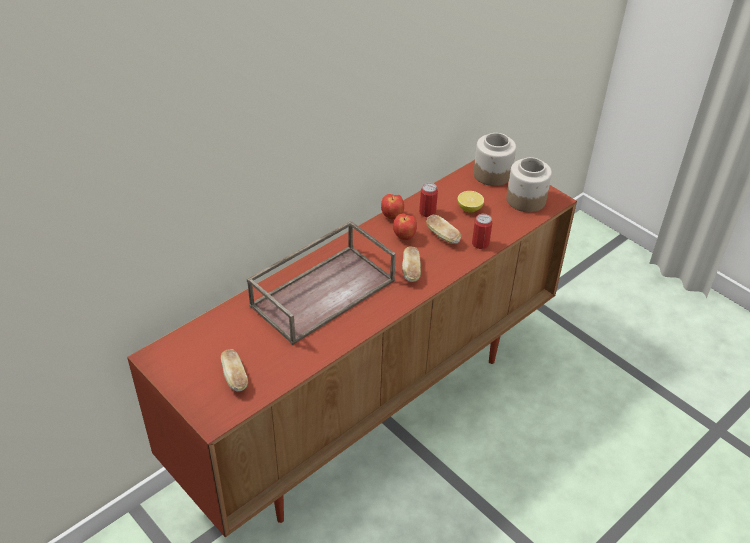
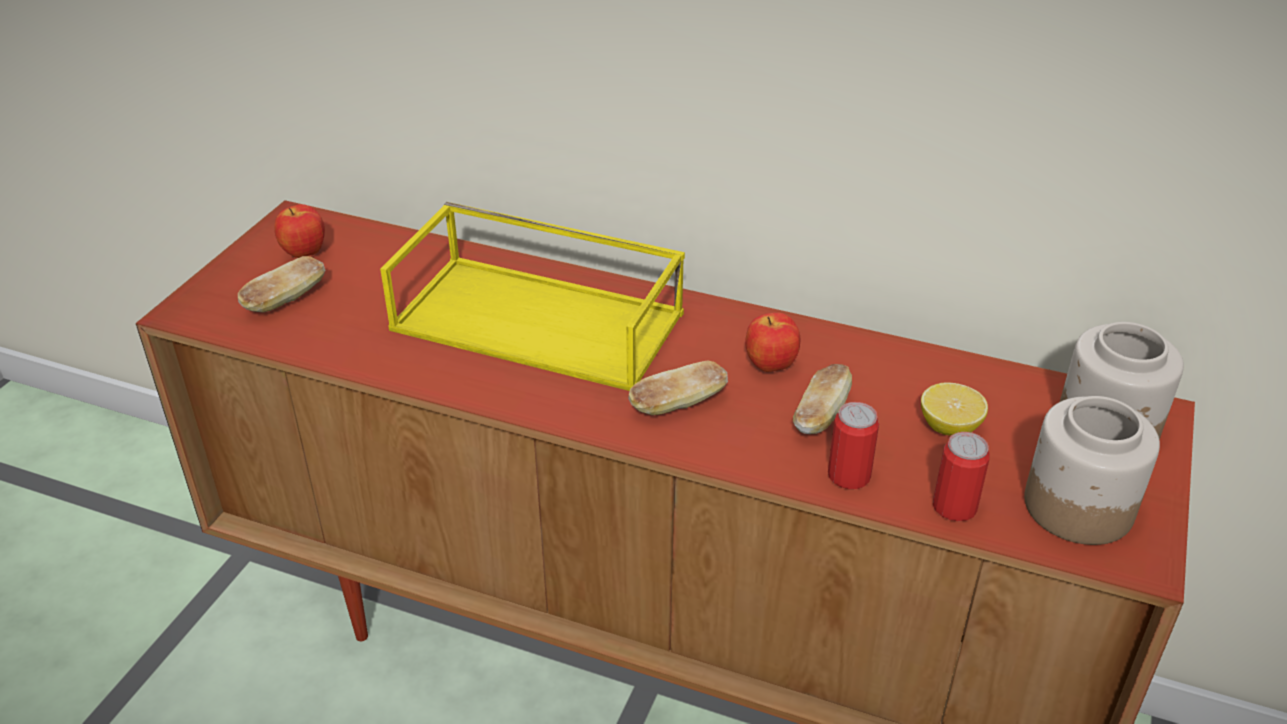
camera: 65 degrees right, 5 degrees down
brown tray [247,221,396,345] -> yellow tray [380,202,685,391]
apple [381,194,404,219] -> apple moved to [274,204,325,258]
can [419,183,438,217] -> can moved to [933,432,990,521]

